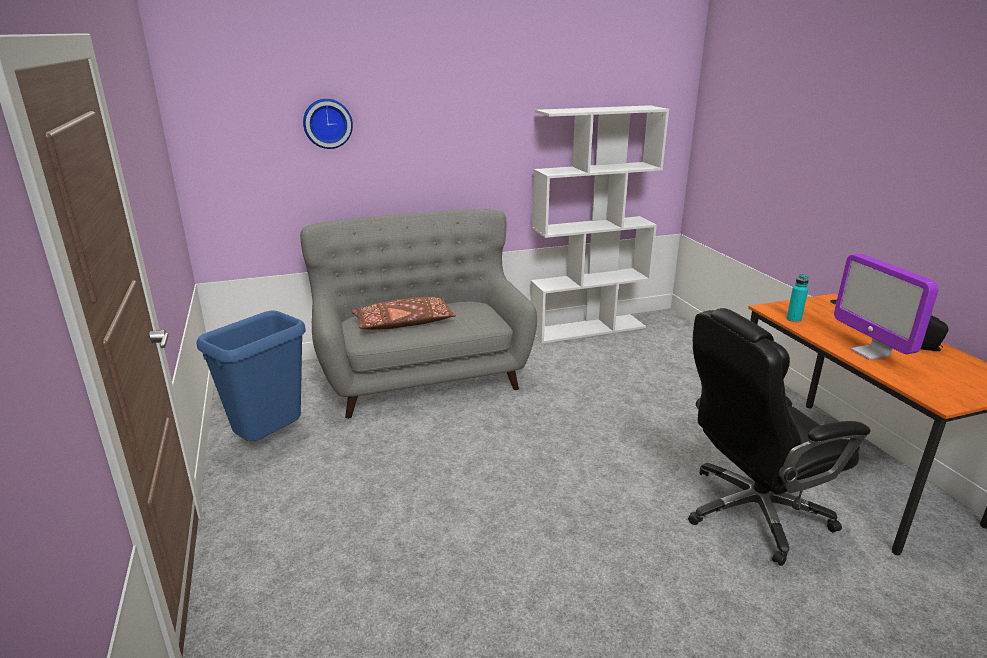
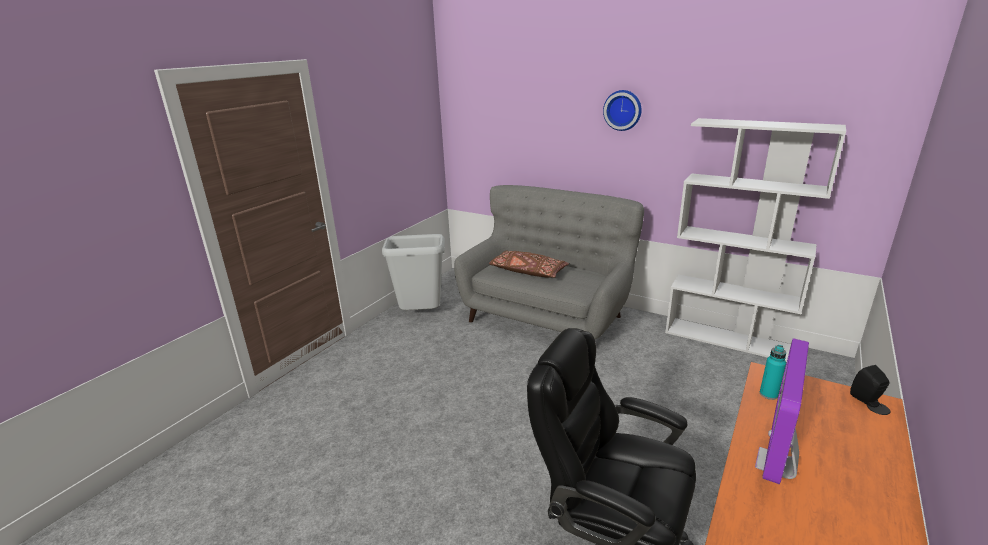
camera: 50 degrees right, 0 degrees up
blue trash can [196,311,306,441] -> grey trash can [382,234,445,310]
wall clock [303,99,353,149] -> wall clock moved to [603,90,642,131]
black speaker [921,315,949,351] -> black speaker moved to [850,365,889,407]

